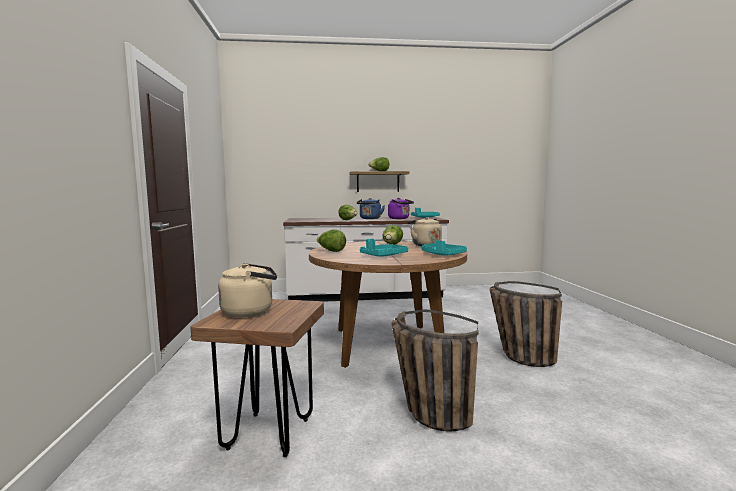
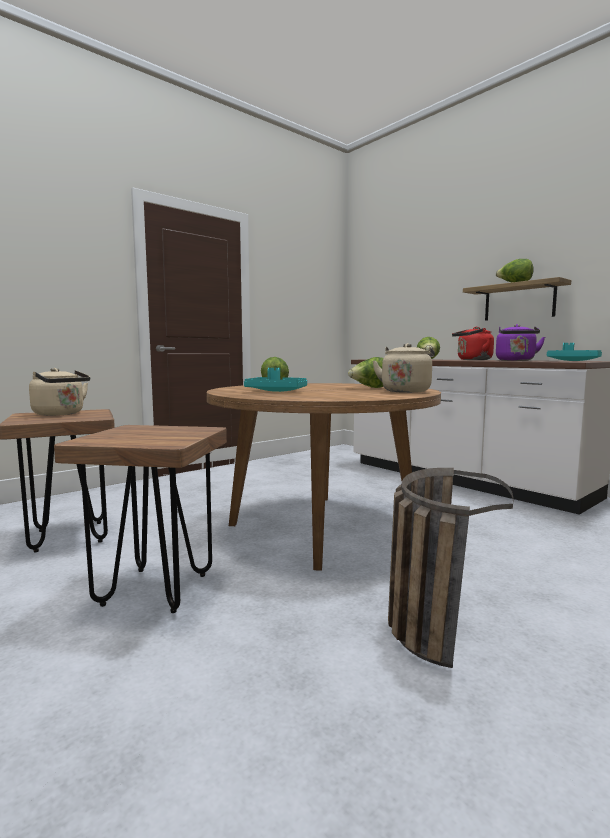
camera: 55 degrees right, 0 degrees up
blue kettle [357,198,385,219] -> red kettle [452,327,494,360]
basket [391,309,478,432] -> brown stool [54,425,227,613]
turquoise tray [421,240,467,255] -> none

